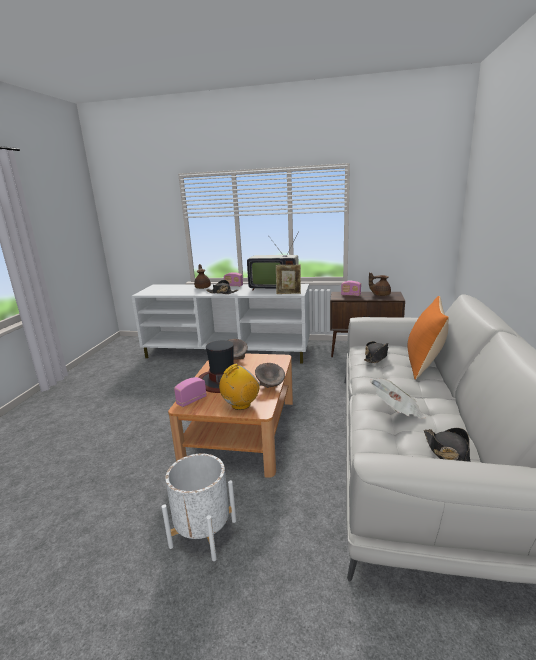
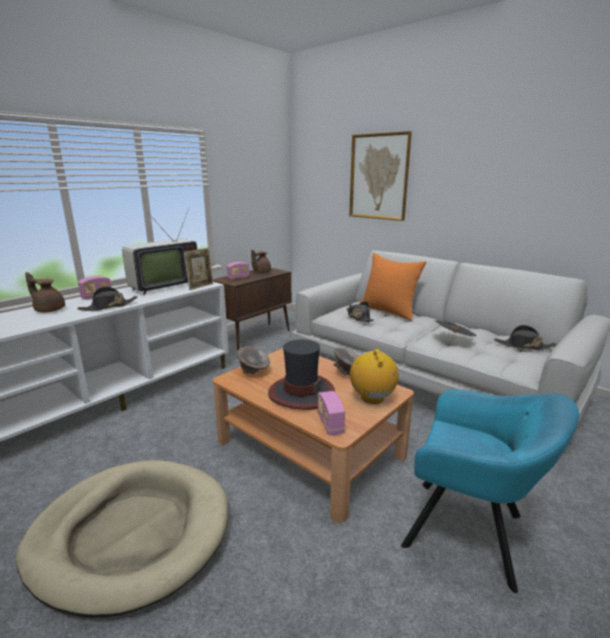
camera: 60 degrees left, 0 degrees up
white planter [162,454,236,561] -> turquoise armchair [401,389,579,593]
none -> beige dog bed [16,460,228,618]
none -> picture [349,131,412,221]

